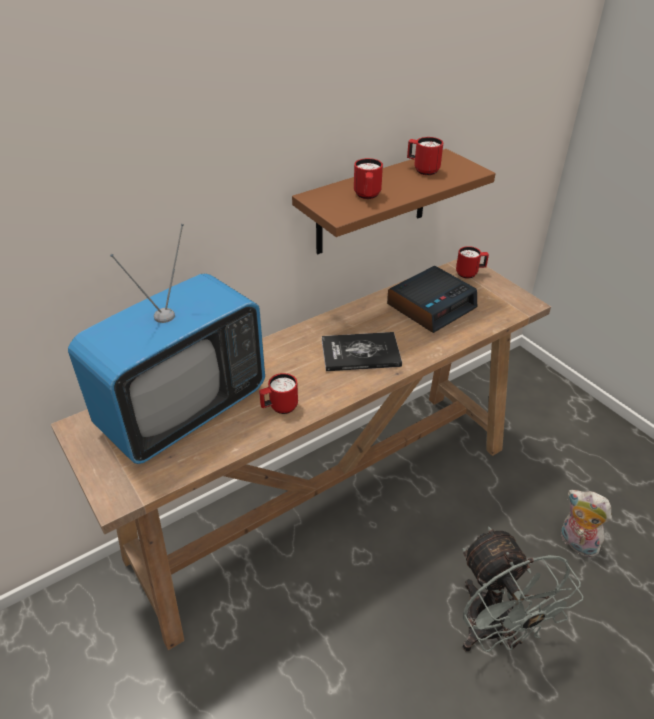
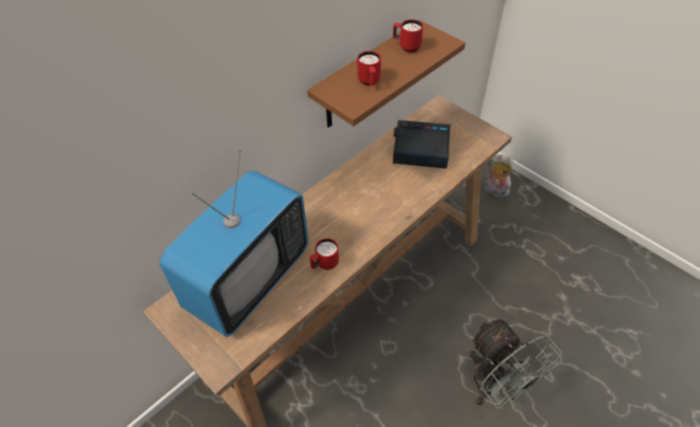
camera: 10 degrees left, 10 degrees up
book [322,332,402,371] -> none
alarm clock [387,266,477,333] -> alarm clock turned 120 degrees counterclockwise [393,120,450,169]
red mug [456,246,489,279] -> none
plush toy [561,490,612,557] -> plush toy moved to [485,154,514,197]

